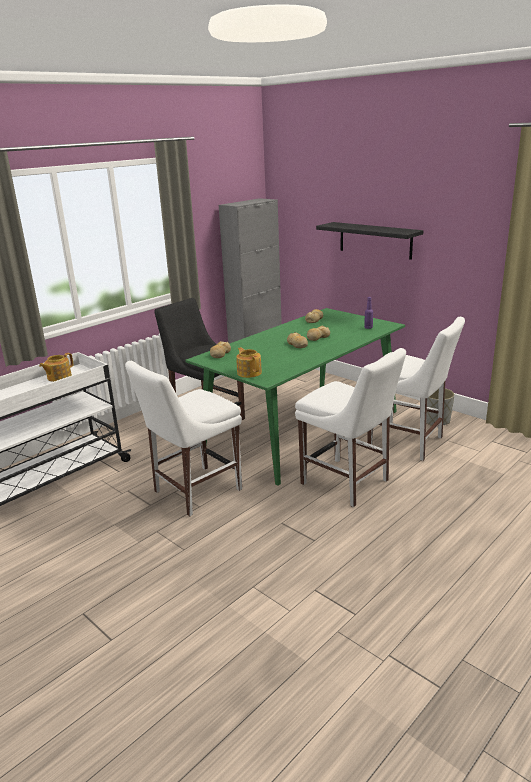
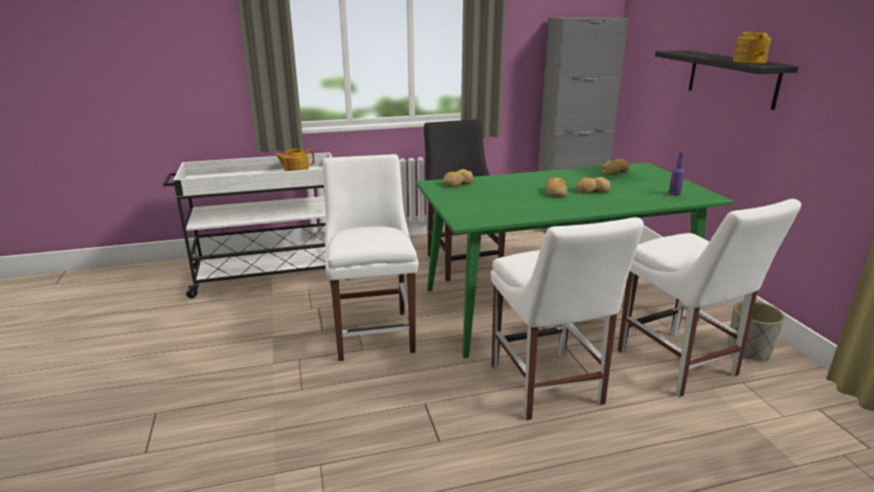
camera: 30 degrees right, 0 degrees up
white chair [125,361,242,516] -> white chair turned 90 degrees clockwise [323,154,418,361]
teapot [236,347,262,378] -> teapot moved to [733,32,771,63]

